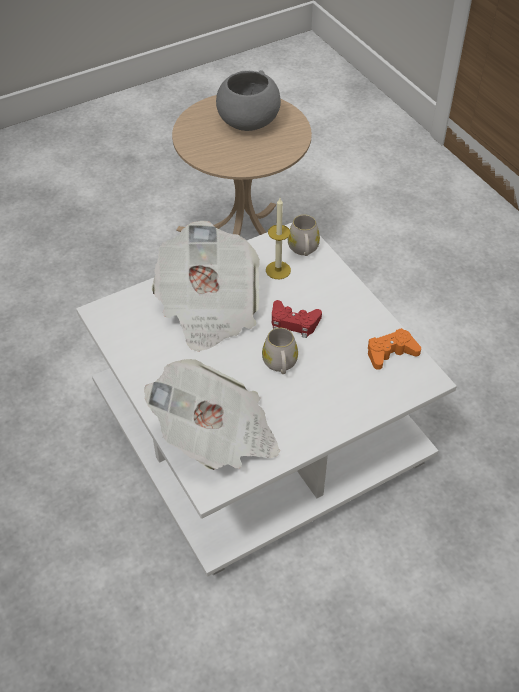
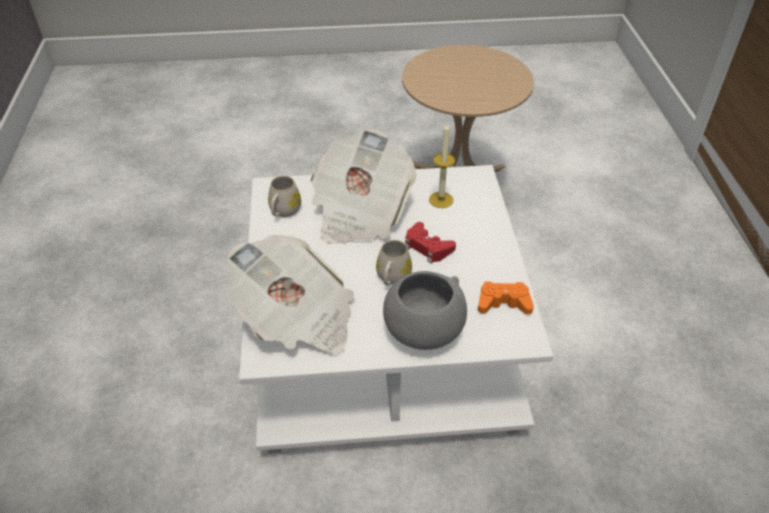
camera: 25 degrees right, 5 degrees down
grey bowl [216,70,281,131] -> grey bowl moved to [383,271,467,350]
white mug [288,215,320,256] -> white mug moved to [268,176,301,217]

